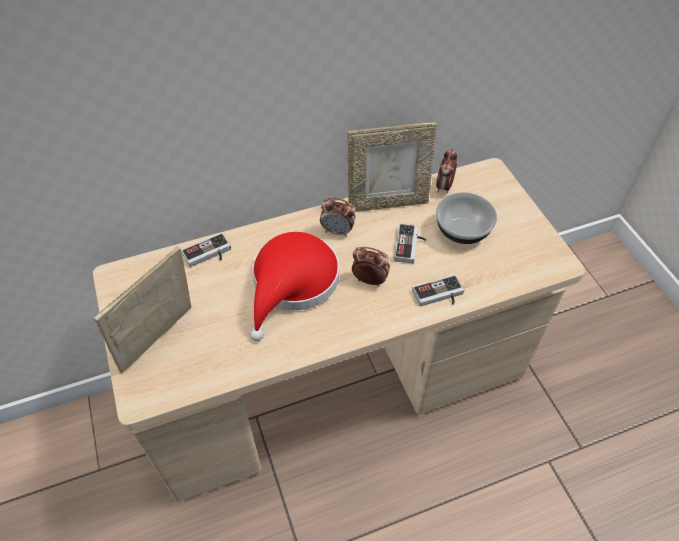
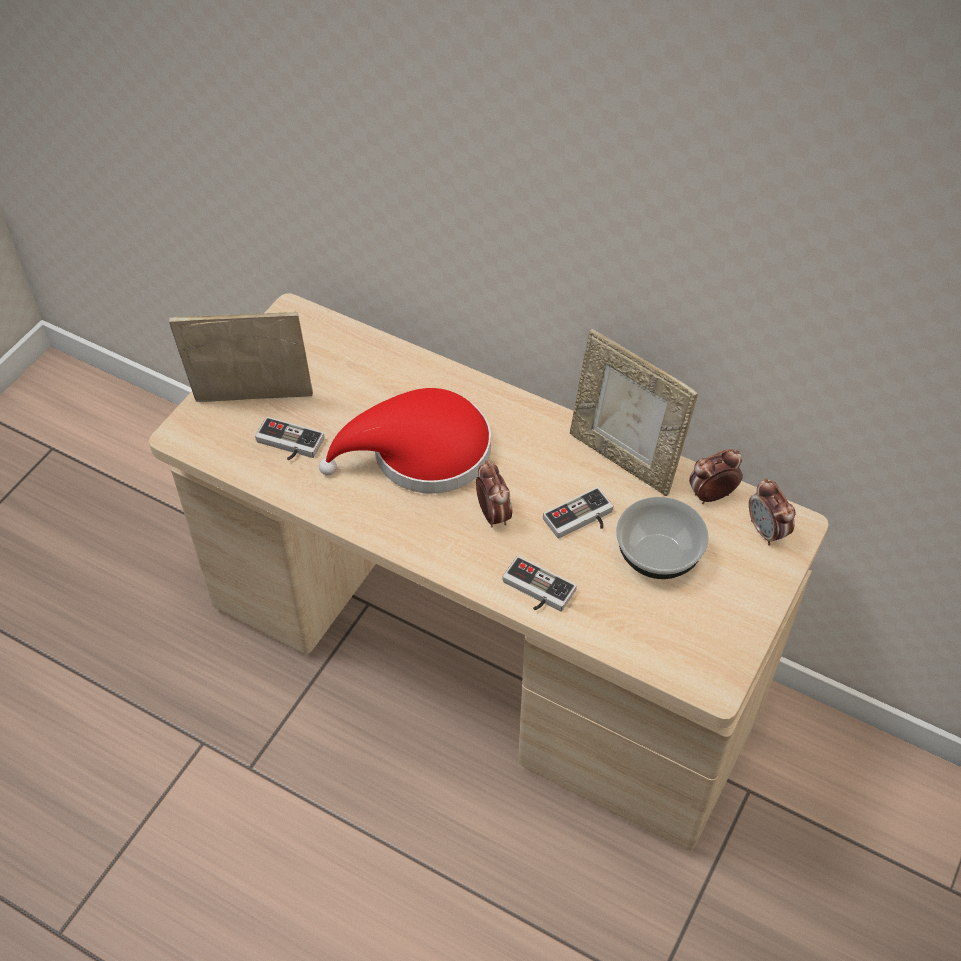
camera: 50 degrees right, 0 degrees up
game controller [181,233,231,267] -> game controller moved to [255,417,324,460]
alarm clock [320,198,355,237] -> alarm clock moved to [749,478,795,546]

